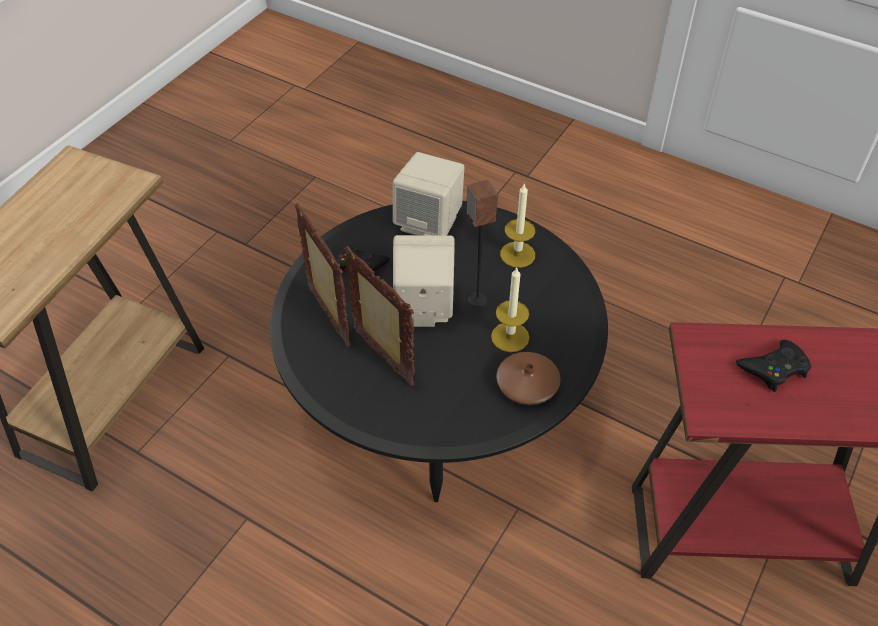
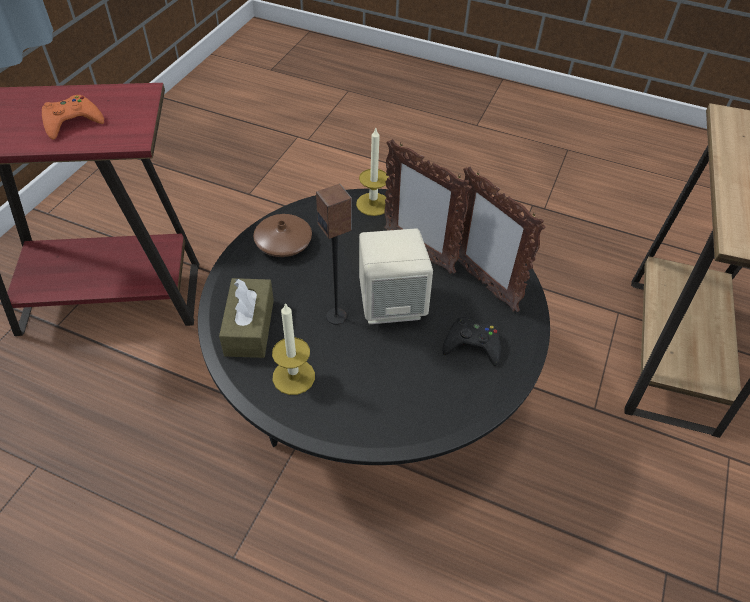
camera: 170 degrees right, 0 degrees up
beige speaker [393,152,465,235] -> none
candle [491,267,529,352] -> candle moved to [356,128,389,216]
black game controller [736,340,811,392] -> orange game controller [42,95,104,140]
none -> brown tissue box [219,278,274,358]

